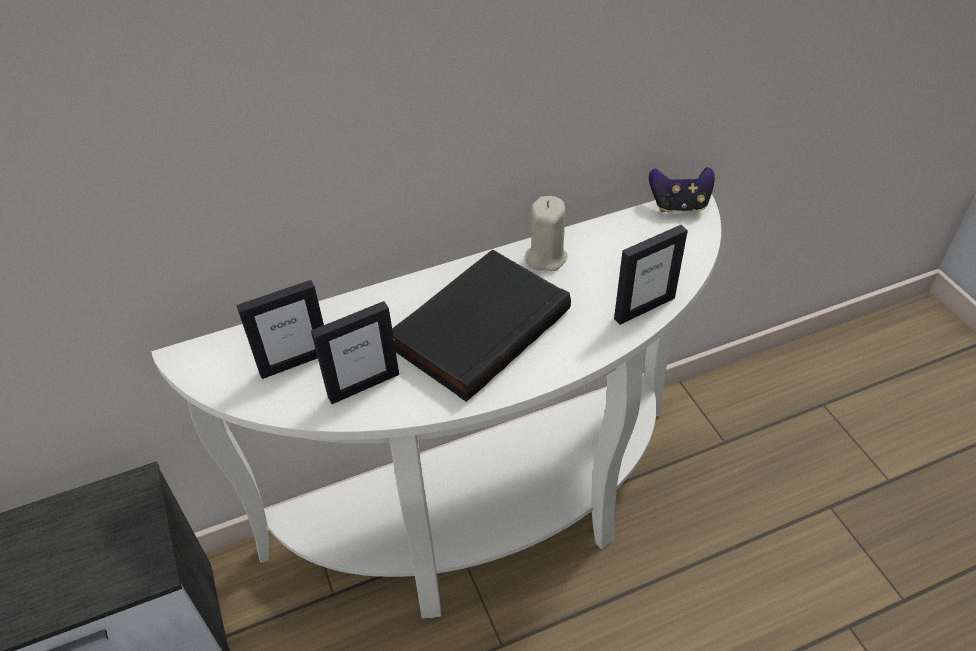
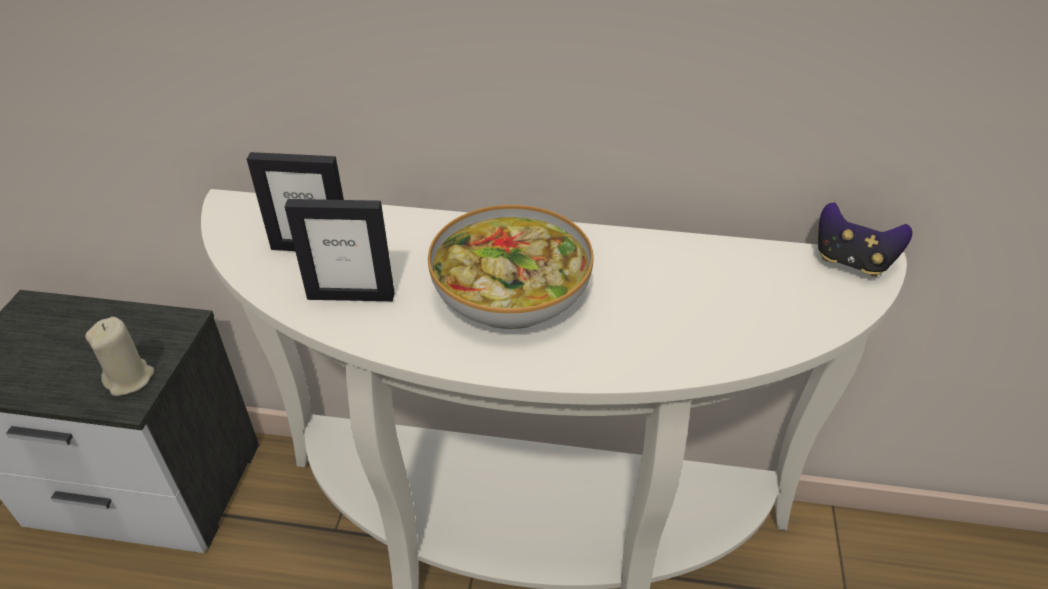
camera: 30 degrees right, 5 degrees down
black book [392,249,571,402] -> bowl [428,205,594,329]
beige candle [525,196,567,271] -> beige candle moved to [85,317,154,396]
picture frame [614,225,688,325] -> none

